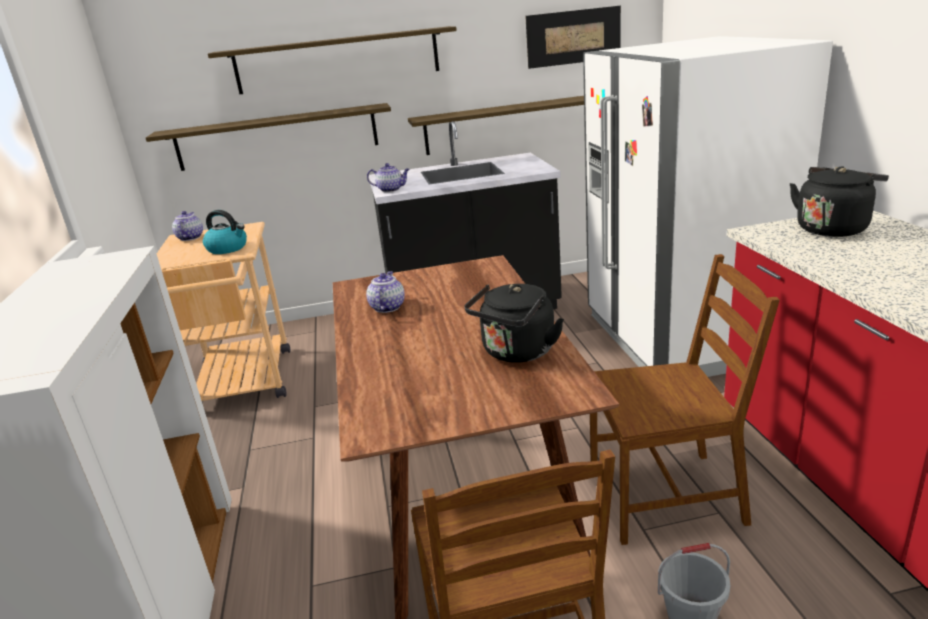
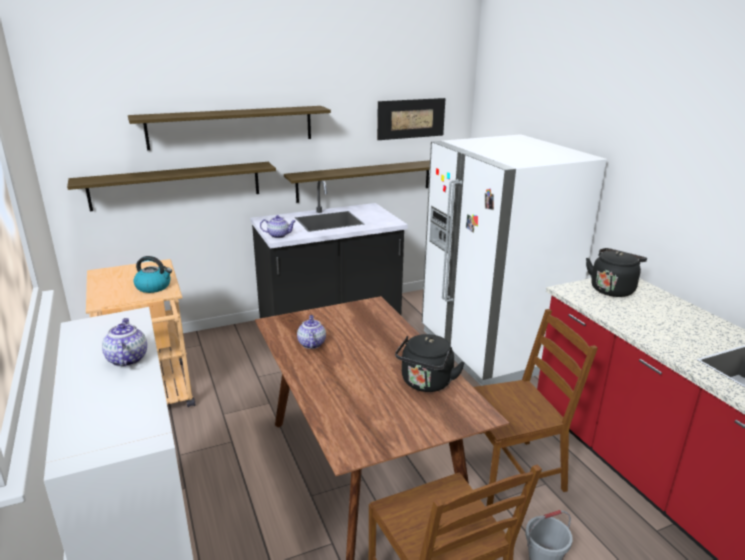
camera: 15 degrees left, 0 degrees up
teapot [172,211,203,241] -> teapot moved to [102,318,147,367]

